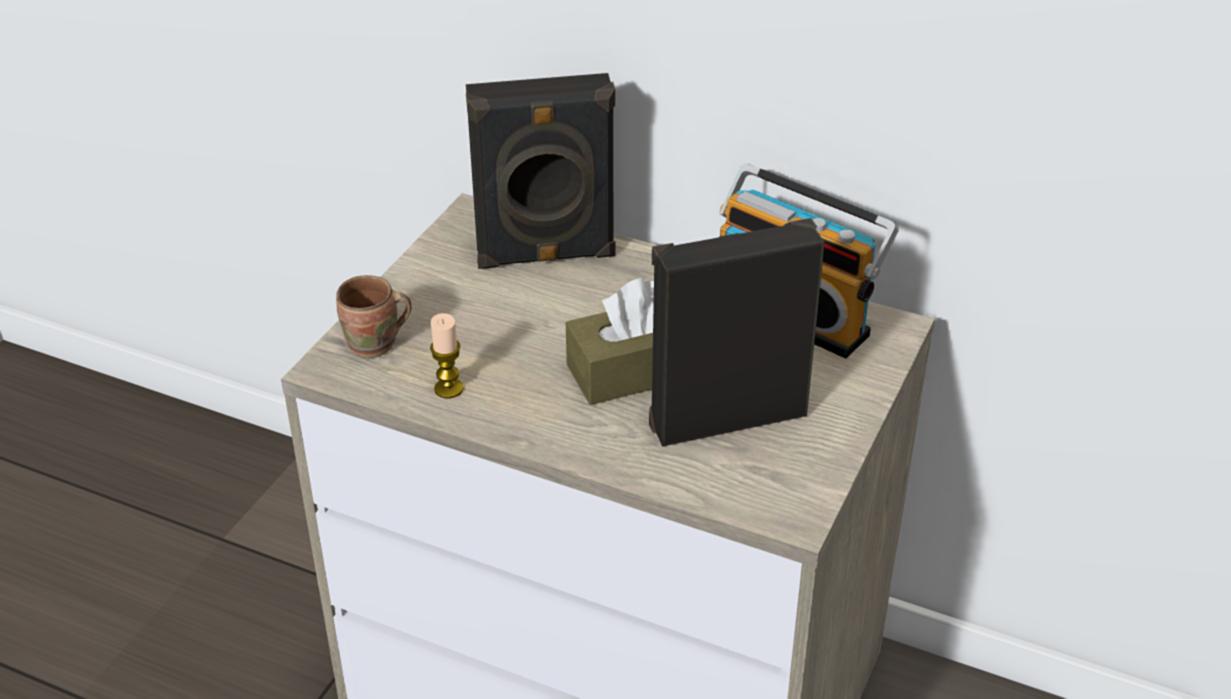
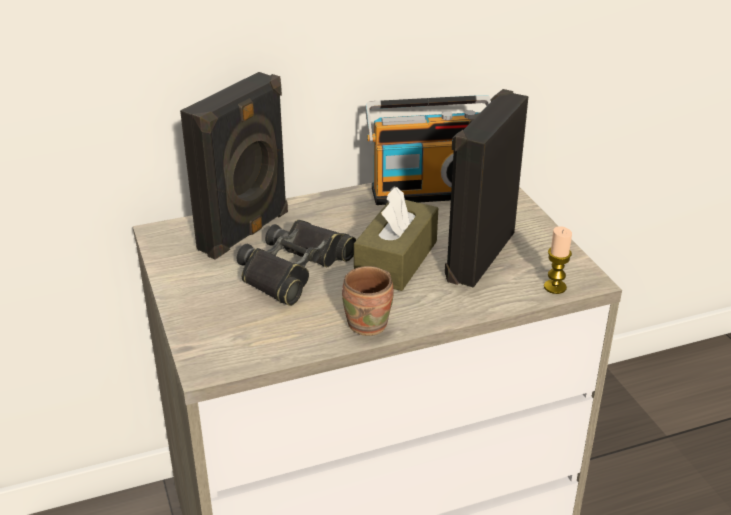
camera: 45 degrees left, 5 degrees down
brown mug [336,275,412,358] -> brown mug moved to [342,266,394,336]
candle [430,313,464,398] -> candle moved to [544,226,572,294]
none -> black binoculars [237,220,356,306]

